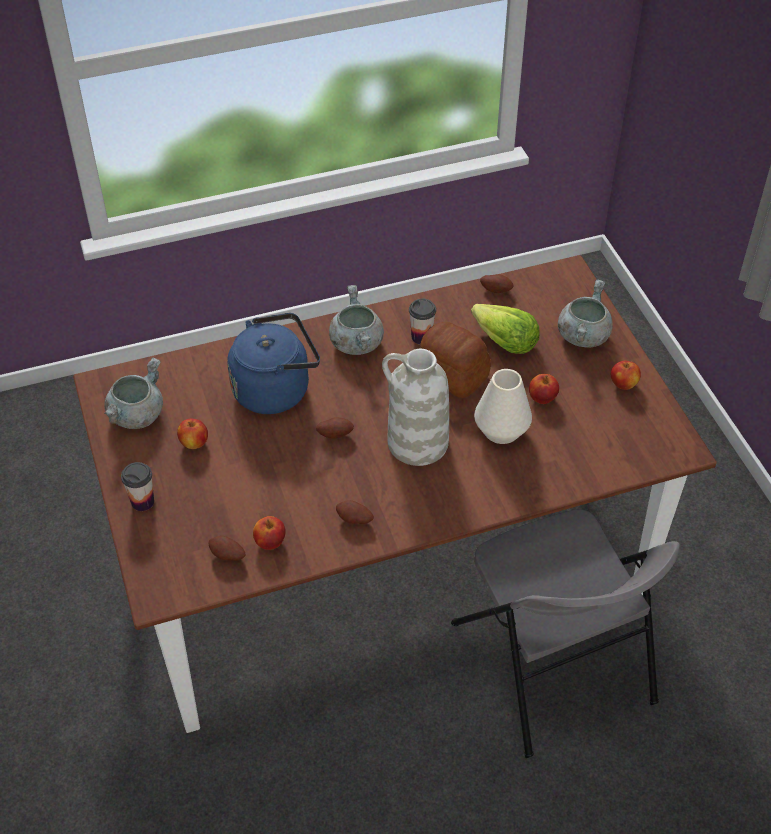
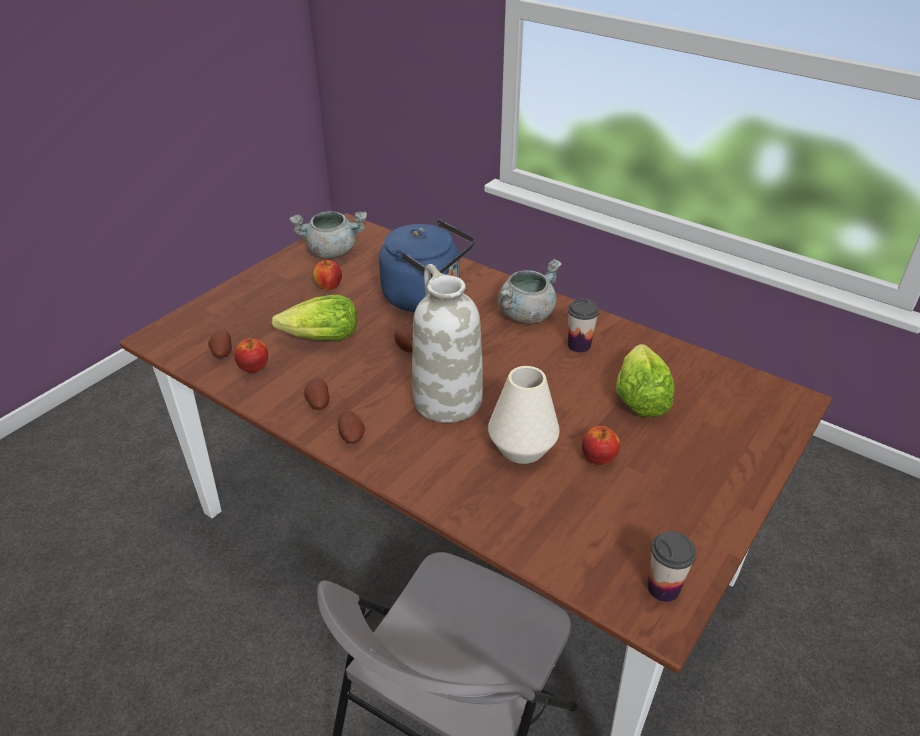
camera: 55 degrees right, 10 degrees down
cup [121,462,154,511] -> cup moved to [648,531,696,602]
bread [419,322,491,398] -> none
potato [480,274,513,293] -> potato moved to [338,411,365,444]
grey cooking pot [558,279,613,348] -> none
apple [611,361,641,390] -> none
none -> lettuce [272,294,357,341]

